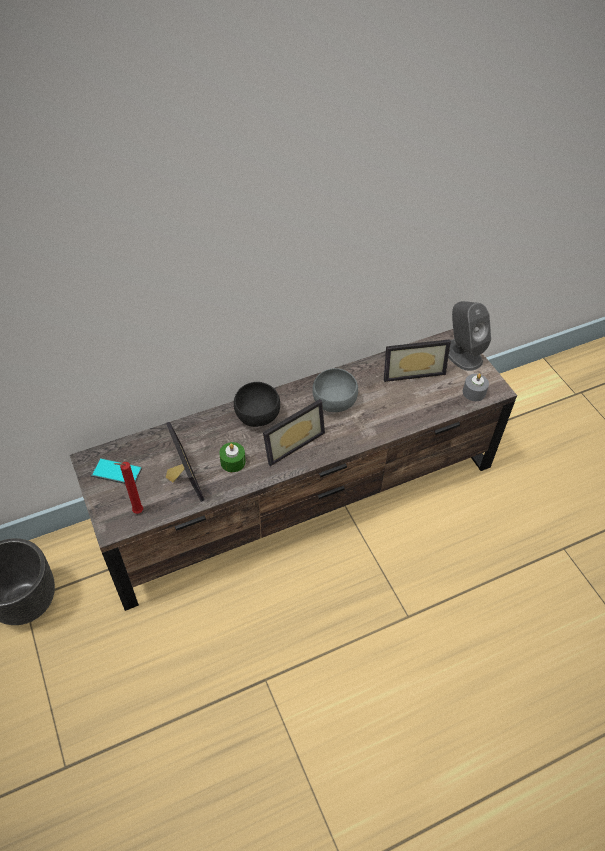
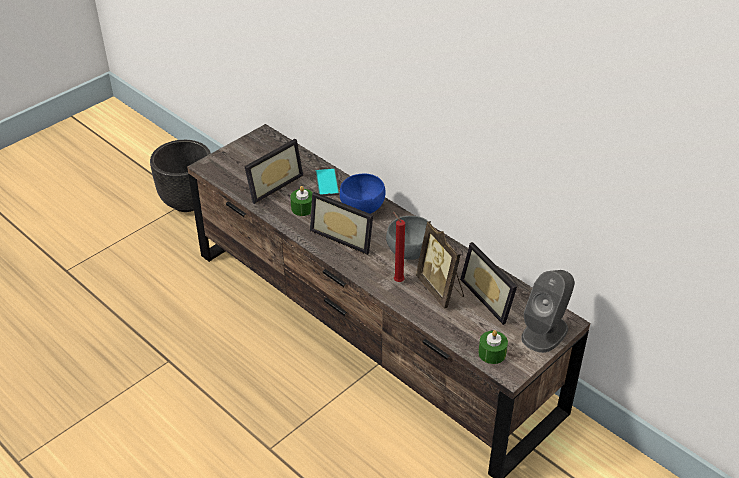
camera: 70 degrees right, 10 degrees down
phone [91,458,142,484] -> phone moved to [315,168,339,196]
red candle [114,462,143,514] -> red candle moved to [393,212,405,282]
black bowl [234,382,280,427] -> blue bowl [340,174,386,214]
grey candle [463,373,489,401] -> green candle [478,330,508,364]
none -> picture frame [416,221,464,309]

